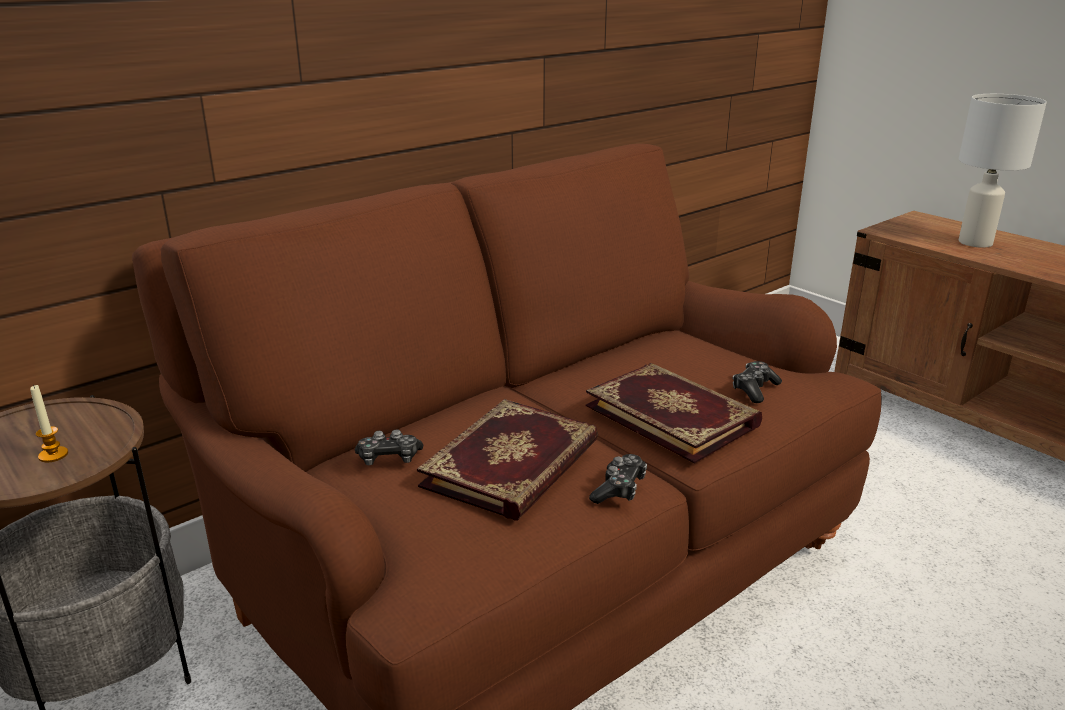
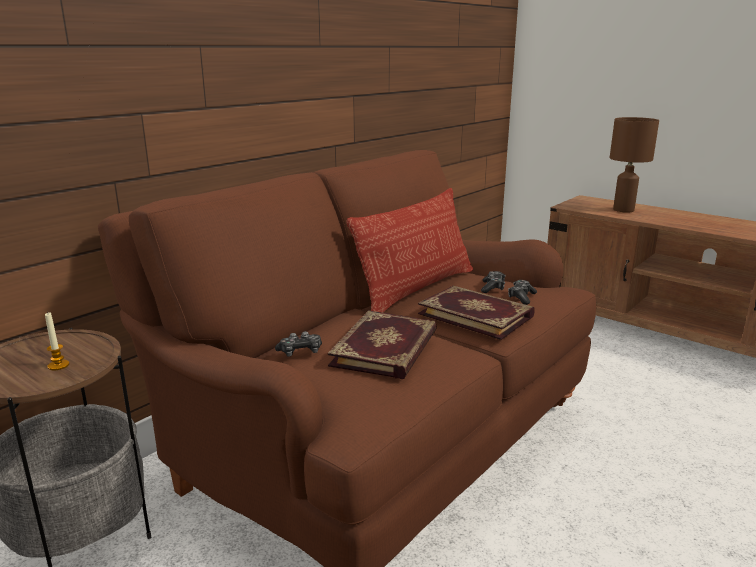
camera: 10 degrees left, 5 degrees down
game controller [589,454,647,504] -> game controller moved to [481,271,506,293]
white table lamp [959,94,1047,248] -> brown table lamp [610,117,659,213]
none -> pillow [347,188,473,313]

